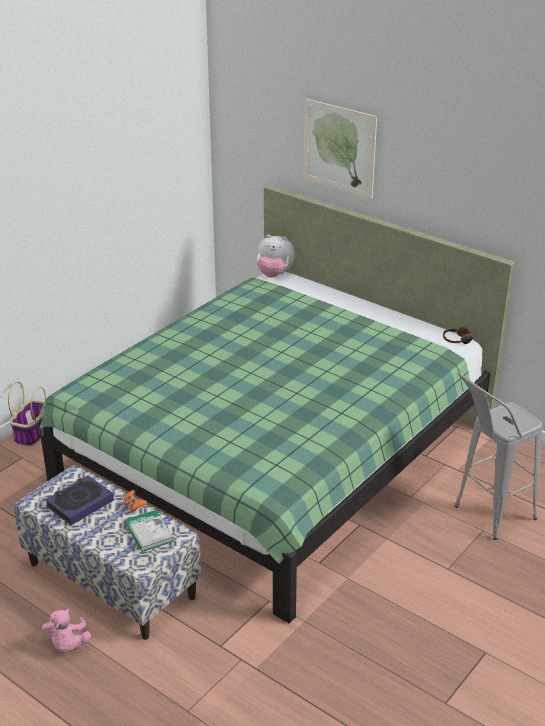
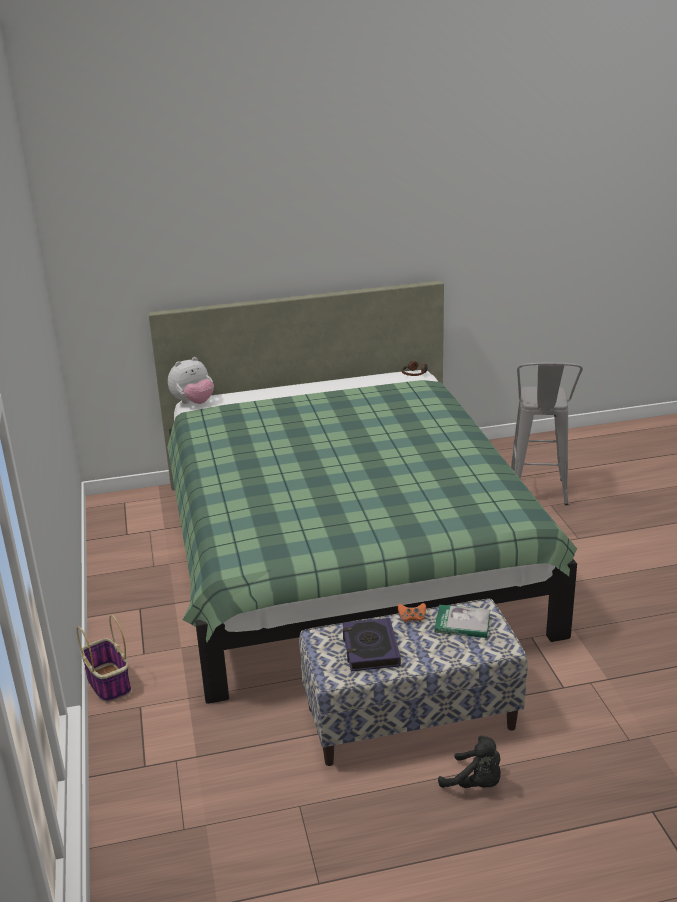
camera: 50 degrees left, 5 degrees down
pink plush toy [42,609,91,652] -> black plush toy [438,736,501,788]
picture [303,99,377,199] -> none

